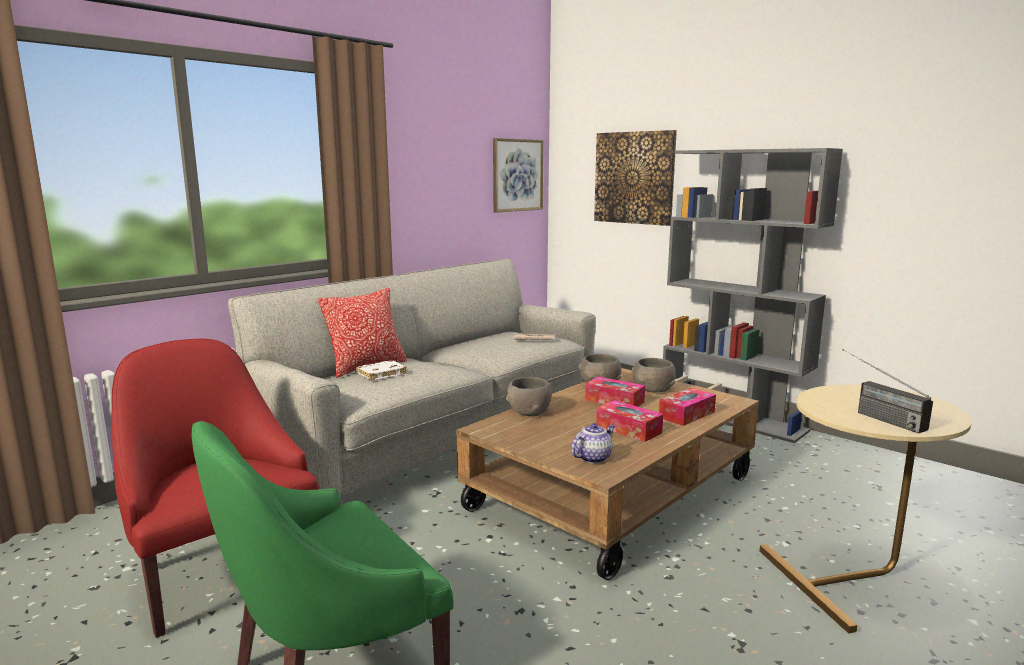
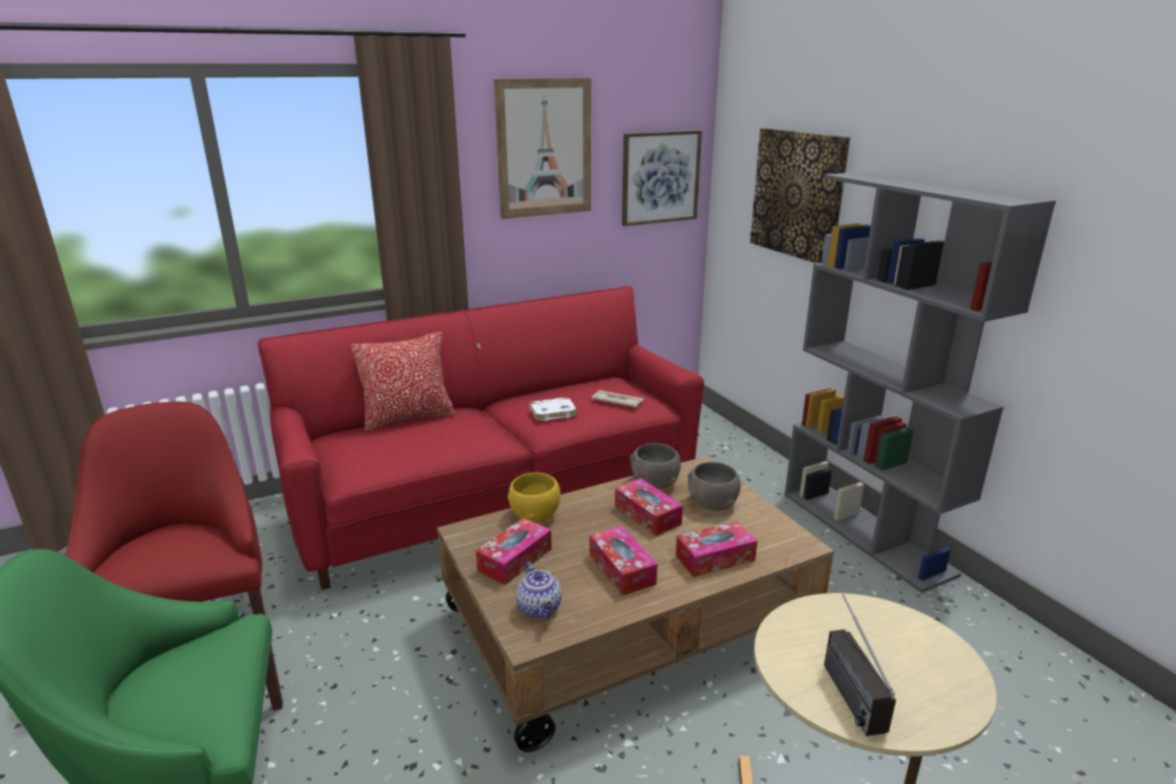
camera: 20 degrees right, 10 degrees up
grey sofa [228,258,596,495] -> red sofa [258,286,704,590]
white book [356,360,407,381] -> white book moved to [529,397,577,421]
grey bowl [506,377,552,416] -> yellow bowl [508,472,561,524]
teapot [571,423,615,464] -> teapot turned 90 degrees clockwise [516,562,562,619]
none -> tissue box [476,518,552,585]
none -> picture [494,78,591,219]

